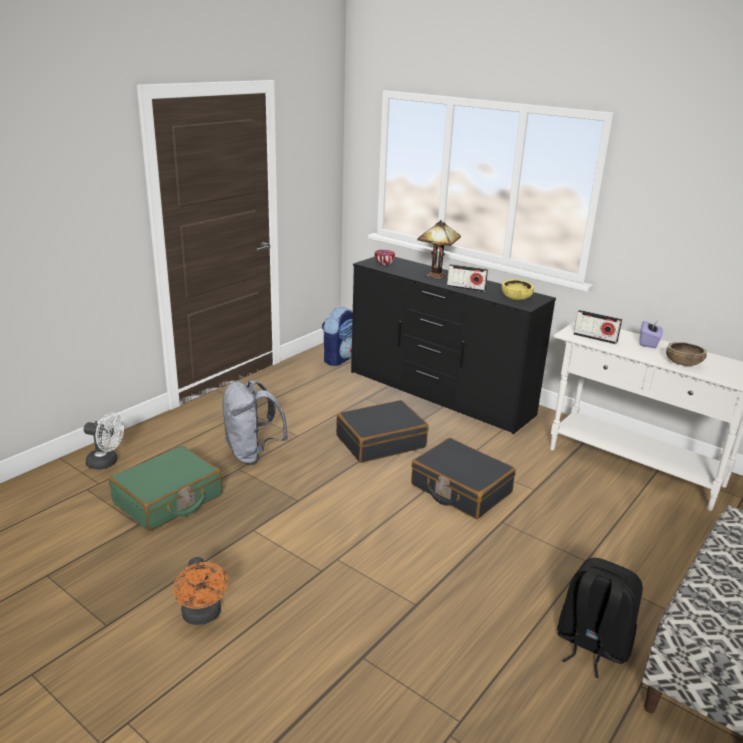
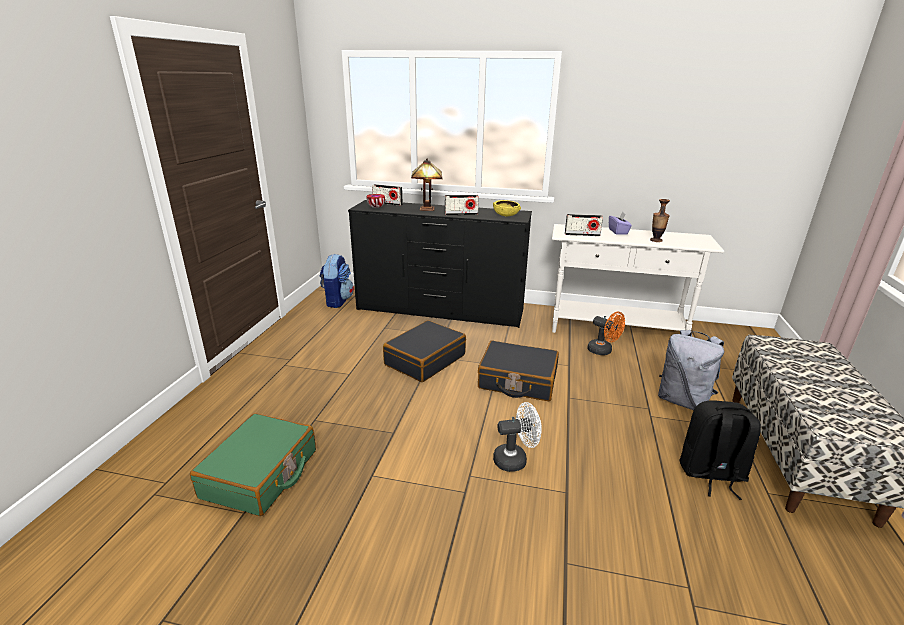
camera: 25 degrees left, 0 degrees up
white fan [84,413,124,469] -> white fan moved to [493,402,542,472]
orange fan [173,557,228,625] -> orange fan moved to [587,312,625,355]
grey backpack [222,380,288,464] -> grey backpack moved to [658,330,724,410]
brown bowl [666,342,707,366] -> vase [650,199,670,242]
none -> radio [372,184,403,206]

